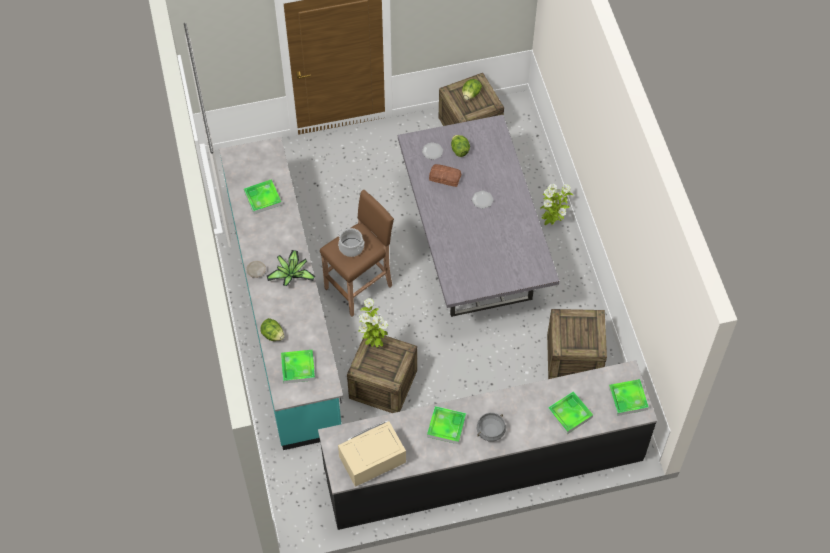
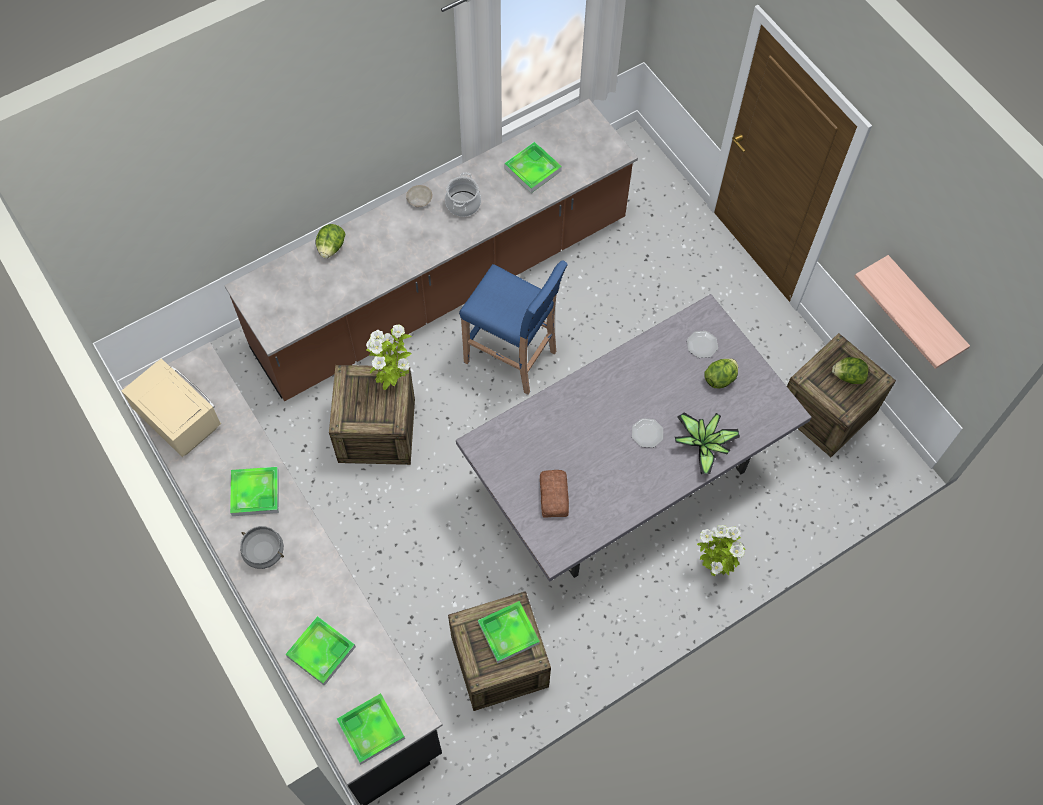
camera: 70 degrees right, 5 degrees up
turquoise counter [219,137,343,450] -> brown counter [224,99,638,401]
potted plant [267,250,315,286] -> potted plant moved to [675,412,740,474]
tray [281,350,315,383] -> tray moved to [478,601,540,664]
brown stool [320,190,394,317] -> blue stool [459,260,568,395]
cooking pot [337,228,365,257] -> cooking pot moved to [445,172,481,217]
bread [429,164,461,187] -> bread moved to [540,470,569,518]
none -> shelf [854,255,970,369]

